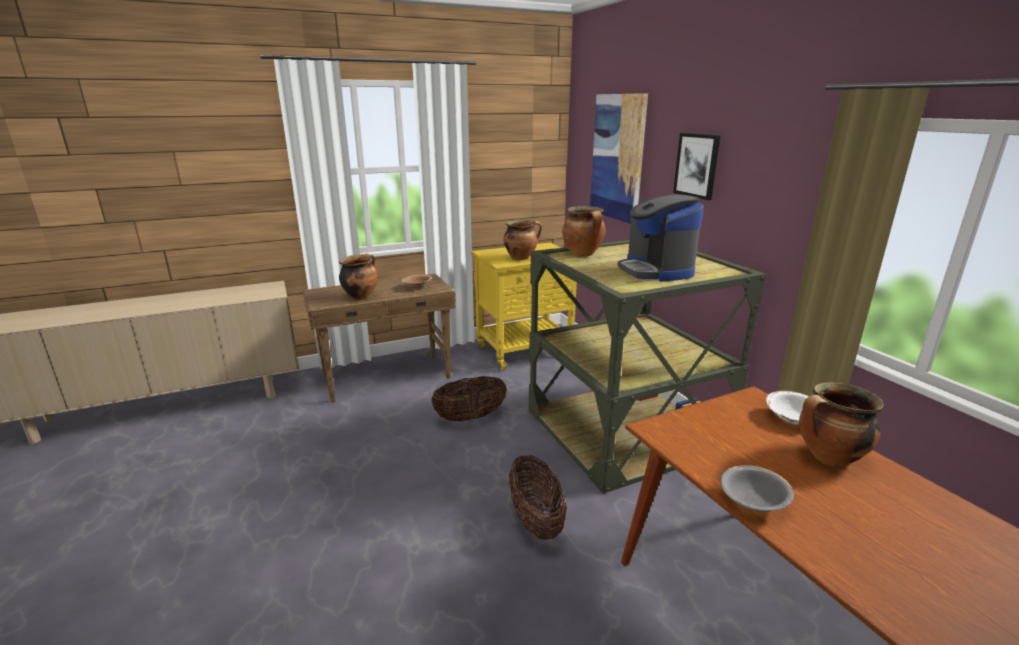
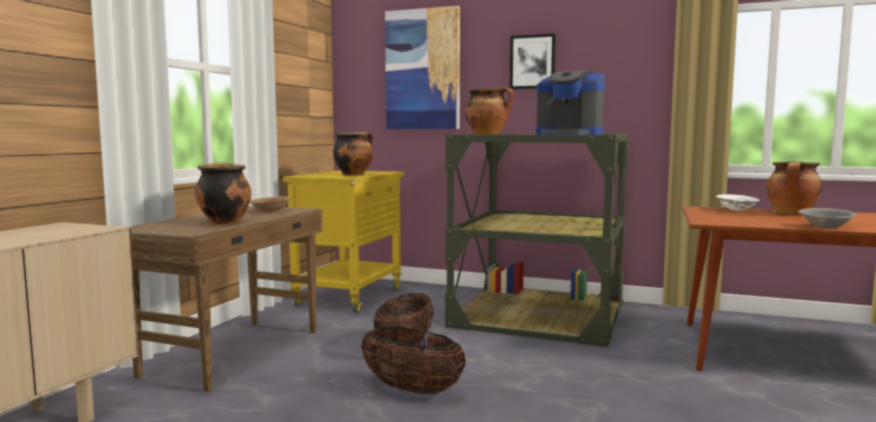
camera: 45 degrees left, 15 degrees down
basket [509,454,567,540] -> basket moved to [361,327,466,394]

